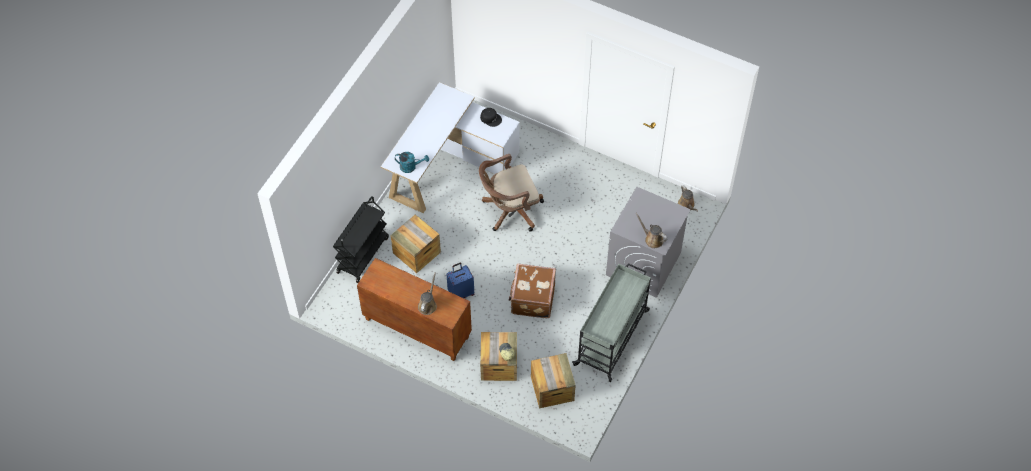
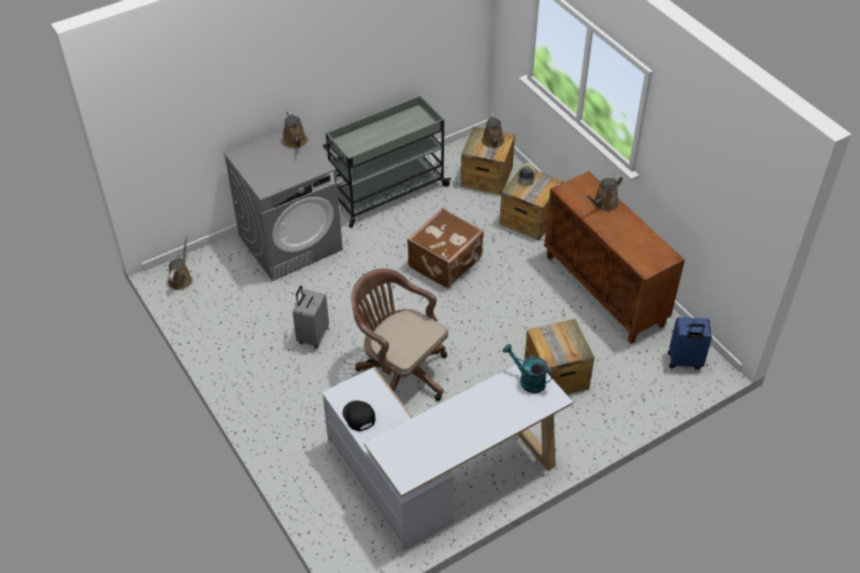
camera: 150 degrees left, 10 degrees down
black cart [333,196,389,283] -> none
blue suitcase [446,263,474,298] -> blue suitcase moved to [668,317,712,370]
brown office chair [479,154,544,232] -> brown office chair turned 150 degrees counterclockwise [351,269,448,401]
none -> grey suitcase [293,285,329,348]
none -> brown watering can [482,113,504,148]

